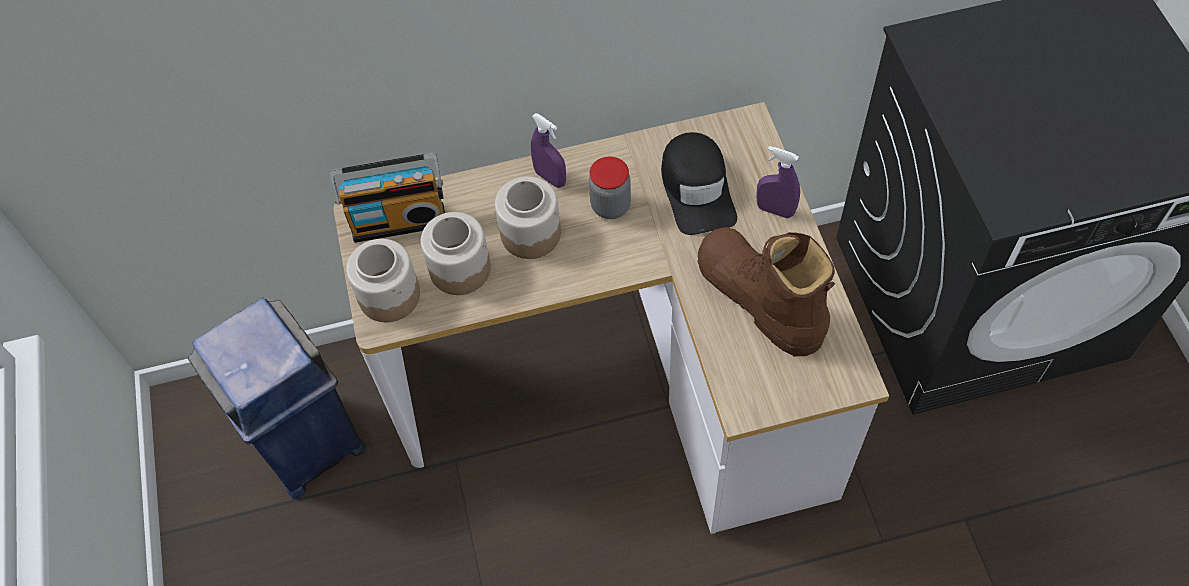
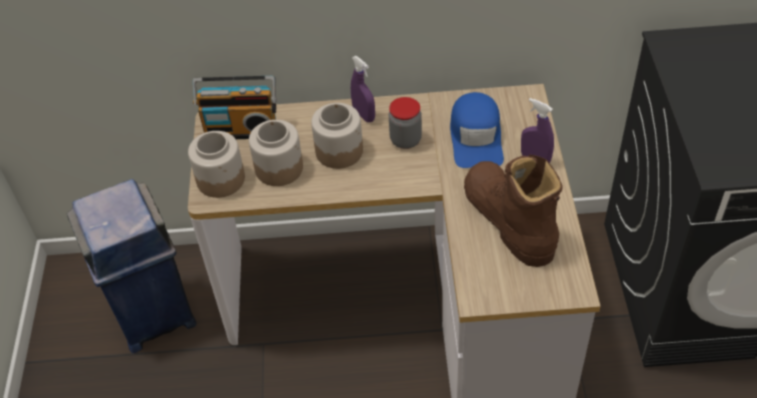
camera: 10 degrees right, 10 degrees down
black cap [661,132,737,235] -> blue cap [450,92,504,168]

